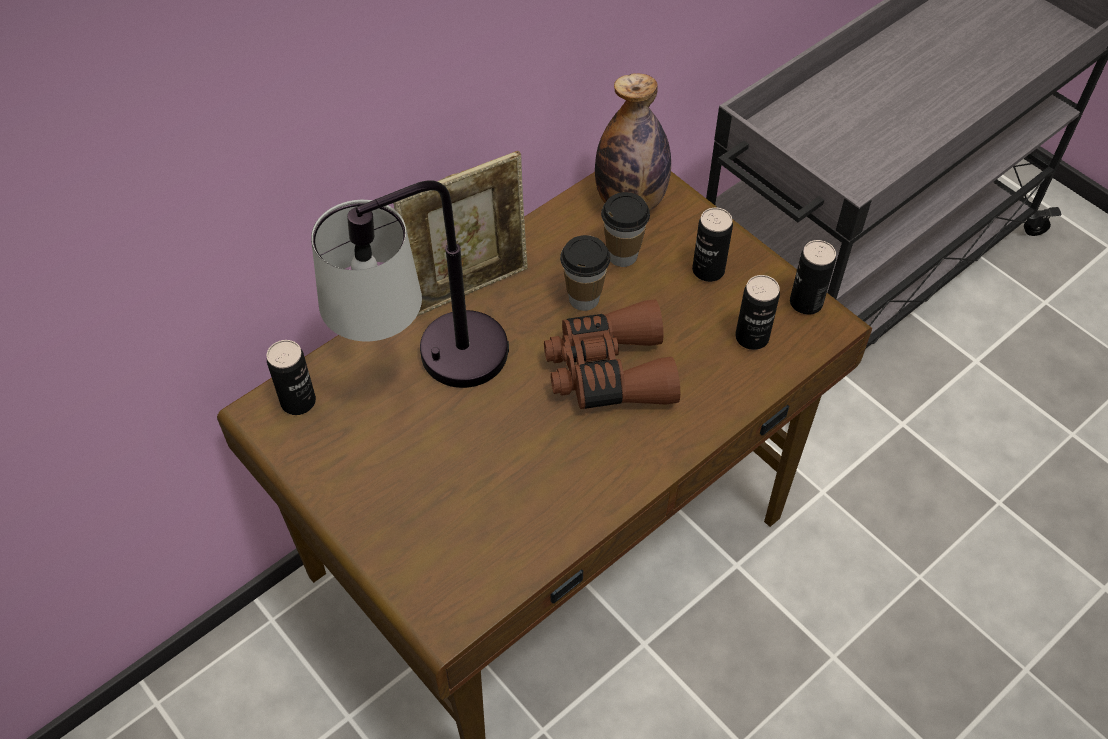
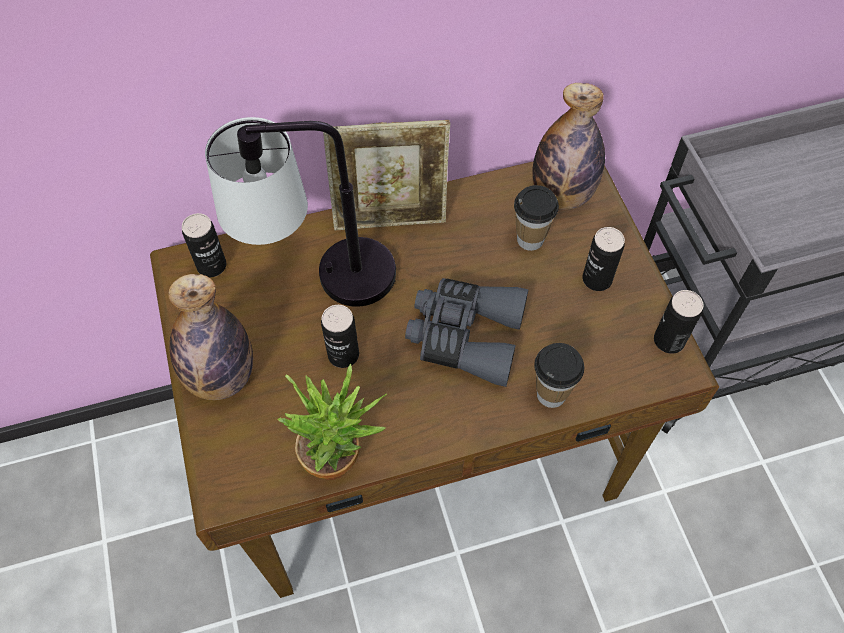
camera: 25 degrees right, 5 degrees up
brown binoculars [544,299,680,409] -> grey binoculars [405,278,528,387]
cup [560,235,610,311] -> cup moved to [534,343,584,408]
can [735,275,780,350] -> can moved to [321,305,359,368]
none -> bottle [168,274,253,400]
none -> potted plant [277,363,387,480]

